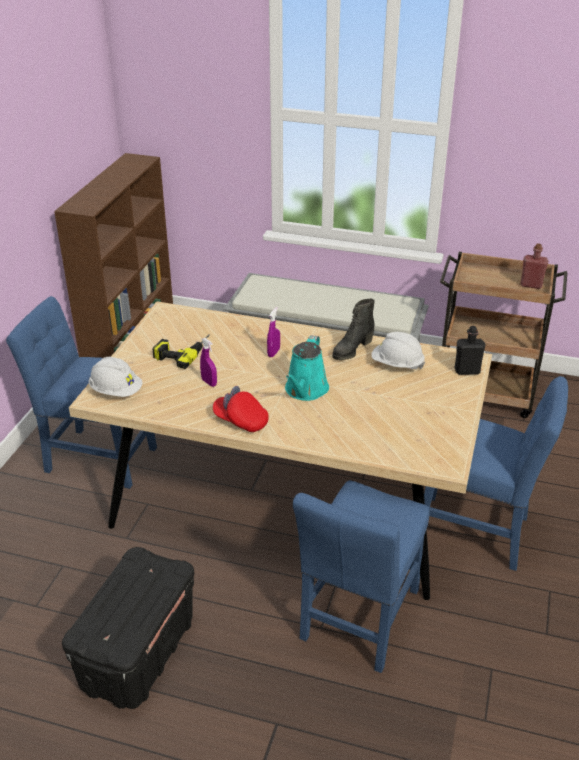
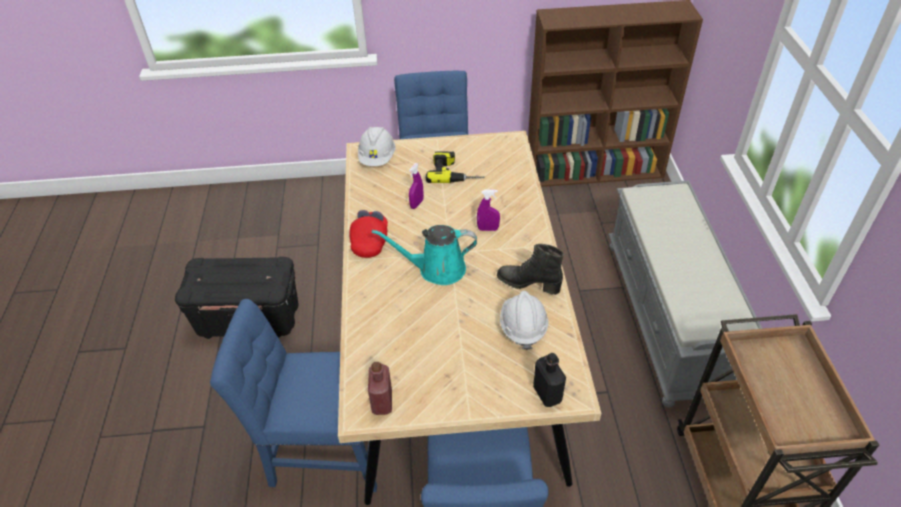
camera: 70 degrees right, 10 degrees up
red bottle [520,243,549,289] -> red bottle moved to [368,362,392,415]

